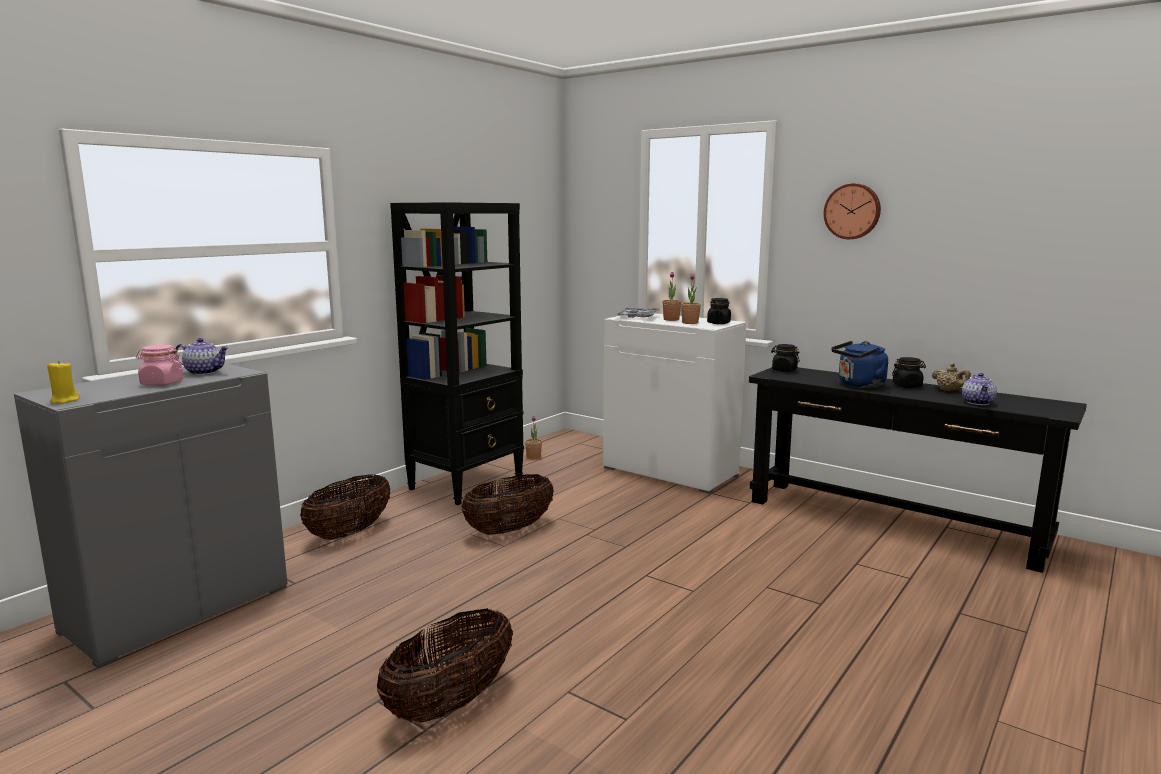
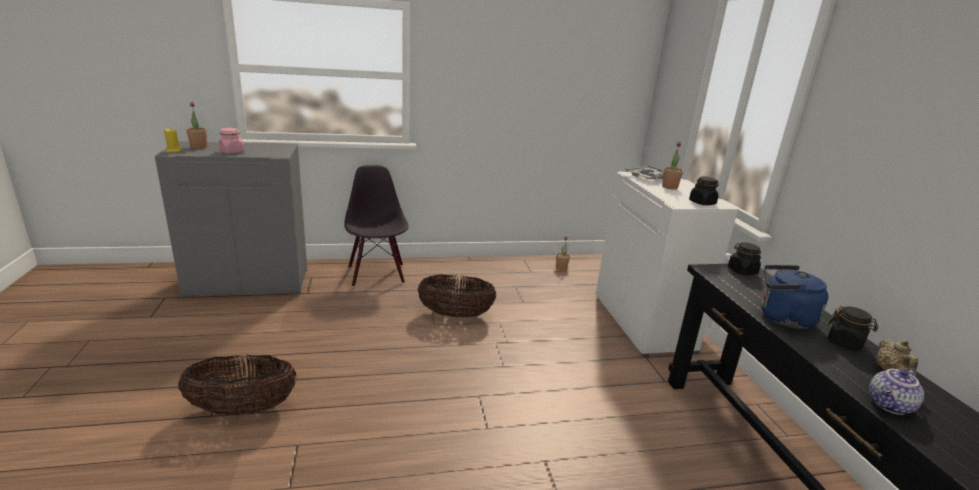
camera: 40 degrees right, 10 degrees up
teapot [174,338,229,375] -> none
basket [300,474,391,540] -> black chair [344,165,408,287]
black bookcase [390,202,524,505] -> none
potted plant [681,274,701,324] -> potted plant moved to [186,101,207,149]
wall clock [824,183,881,239] -> none

